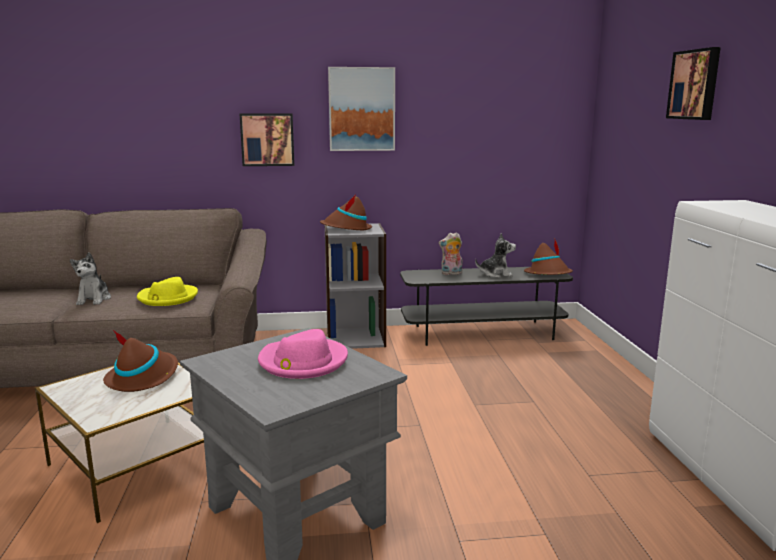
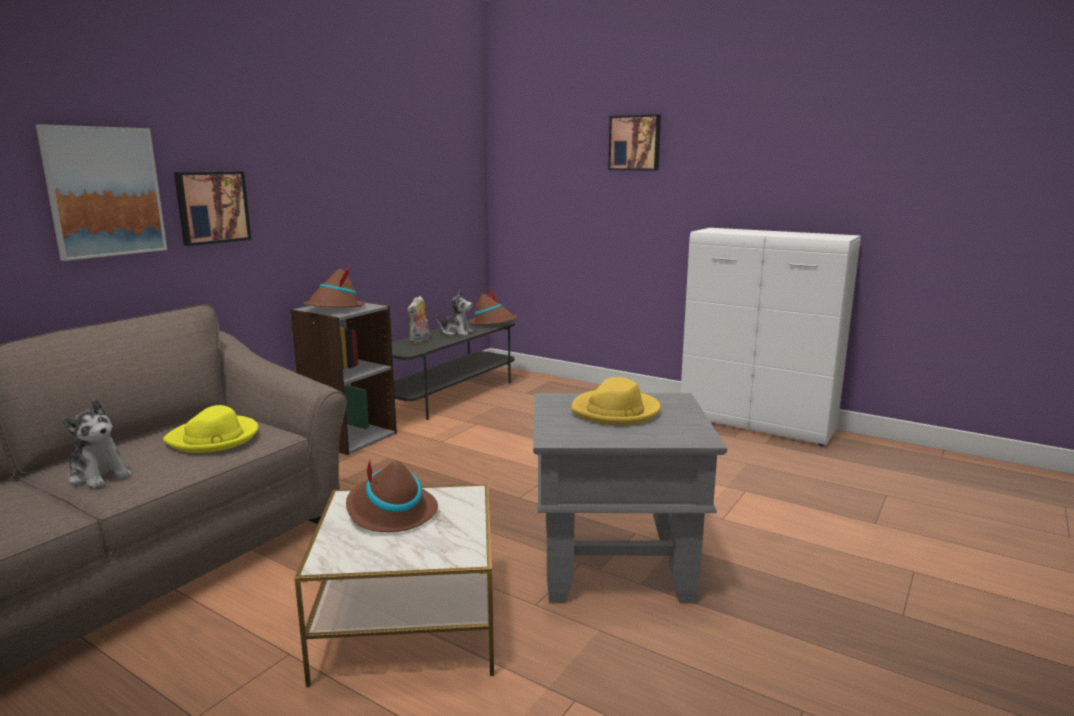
camera: 50 degrees left, 0 degrees up
pink hat [258,329,348,379] -> yellow hat [571,377,661,425]
picture [328,67,395,151] -> picture moved to [36,124,167,261]
plush toy [475,233,516,278] -> plush toy turned 75 degrees clockwise [436,291,474,336]

